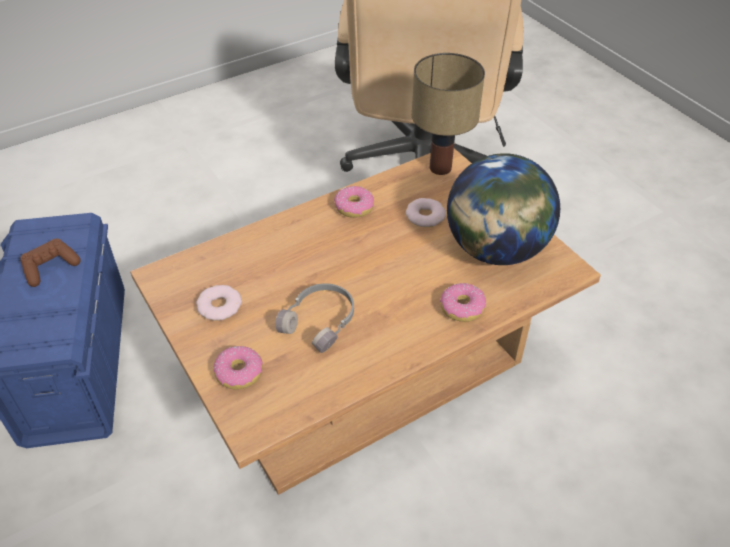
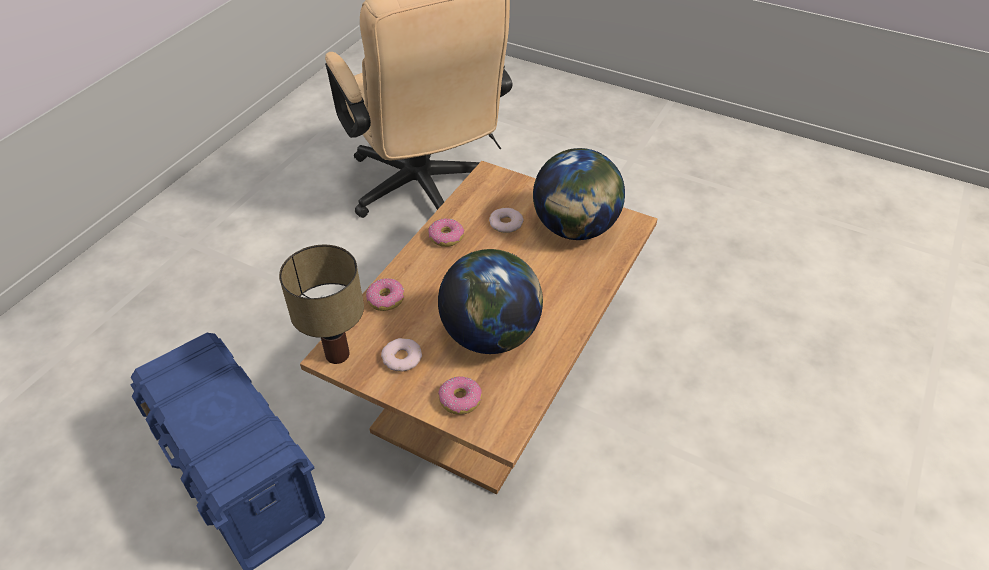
camera: 30 degrees left, 0 degrees up
brown game controller [20,239,81,287] -> none
grey headphones [275,283,354,353] -> globe [438,249,543,354]
table lamp [412,53,485,175] -> table lamp moved to [279,245,364,364]
donut [440,283,486,322] -> donut moved to [366,278,404,311]

